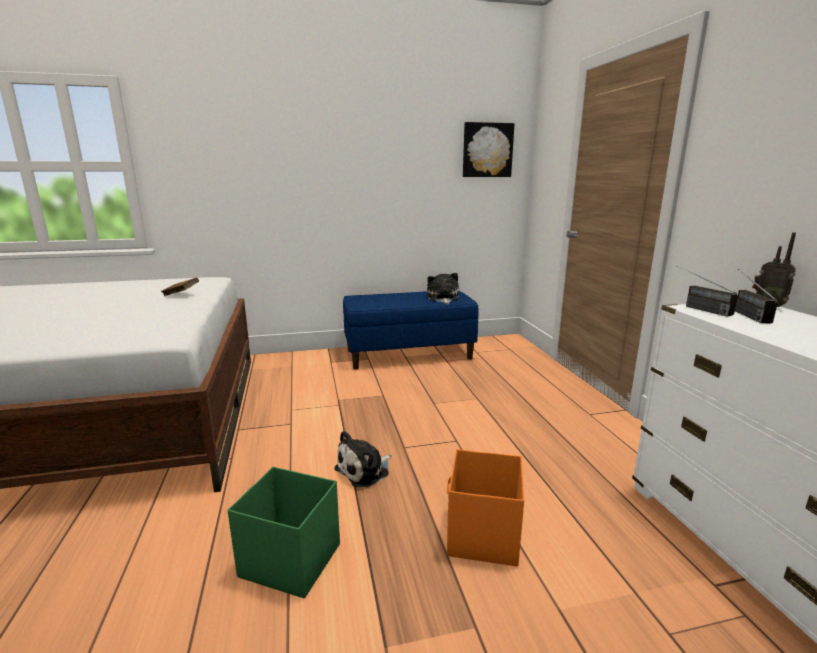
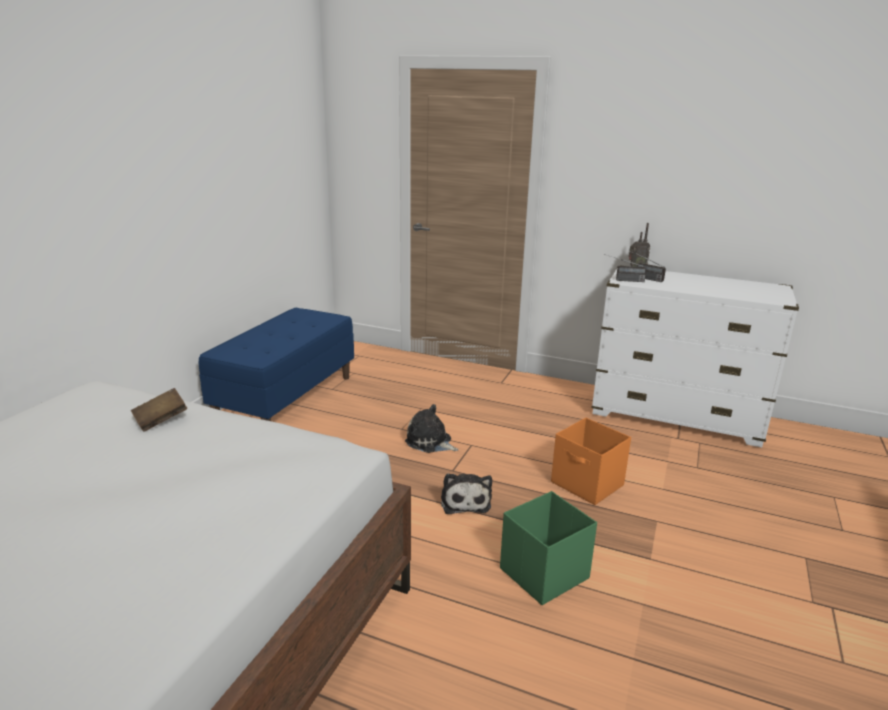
camera: 55 degrees left, 5 degrees up
plush toy [427,273,459,304] -> plush toy moved to [405,404,459,453]
picture [463,122,515,177] -> none

